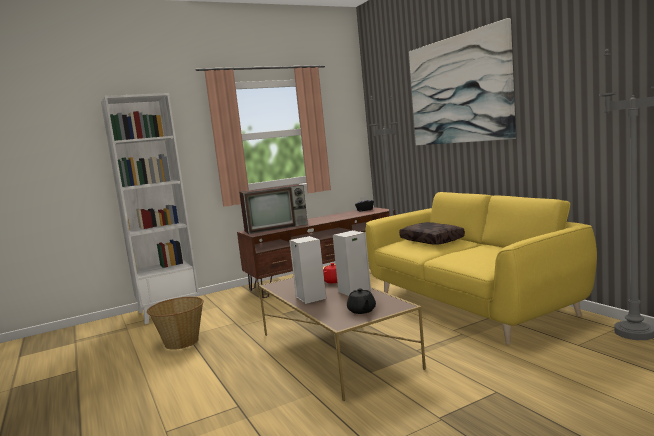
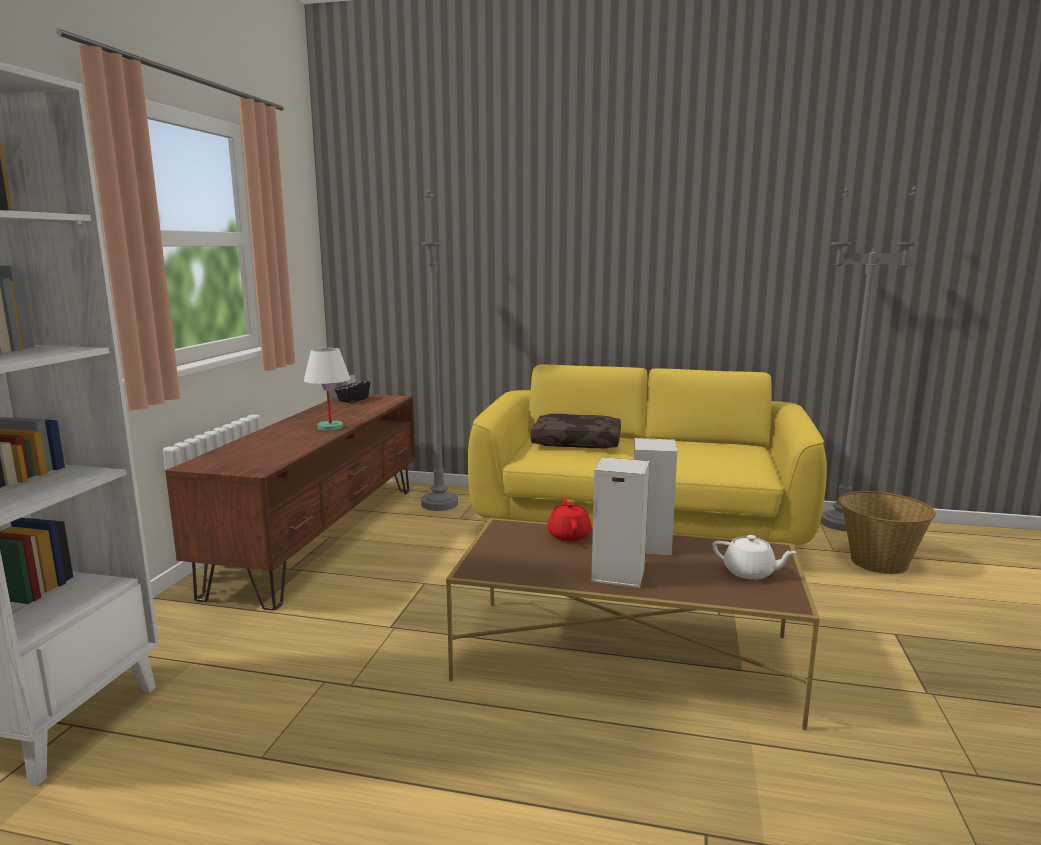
camera: 50 degrees left, 5 degrees up
basket [147,297,204,350] -> basket moved to [838,491,936,574]
television [239,184,308,234] -> none
black teapot [347,288,376,314] -> white teapot [713,535,797,580]
picture [409,18,516,145] -> none
none -> white table lamp [304,348,350,431]

